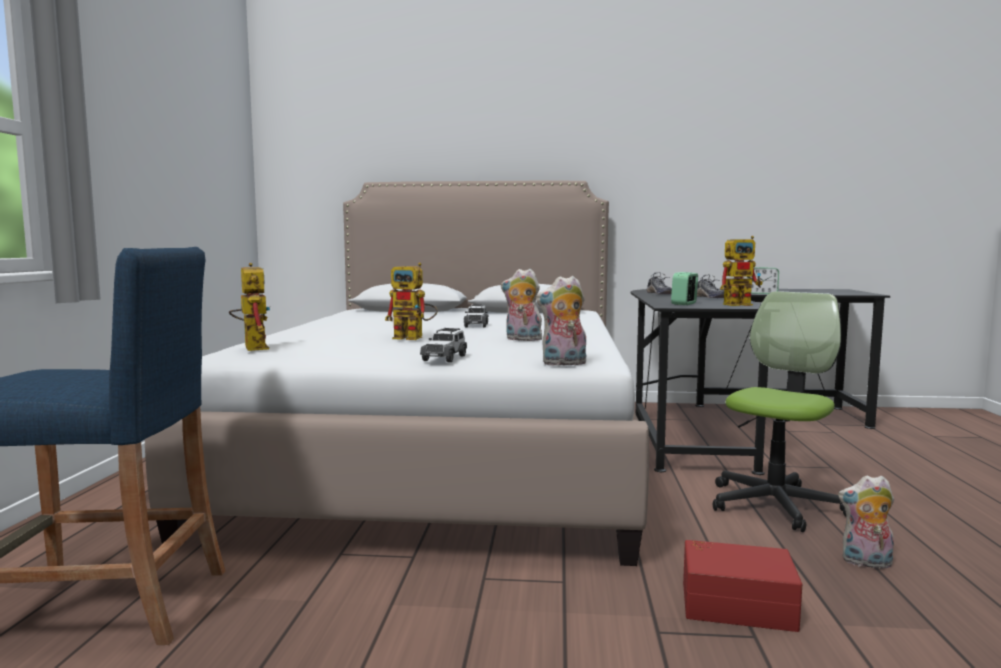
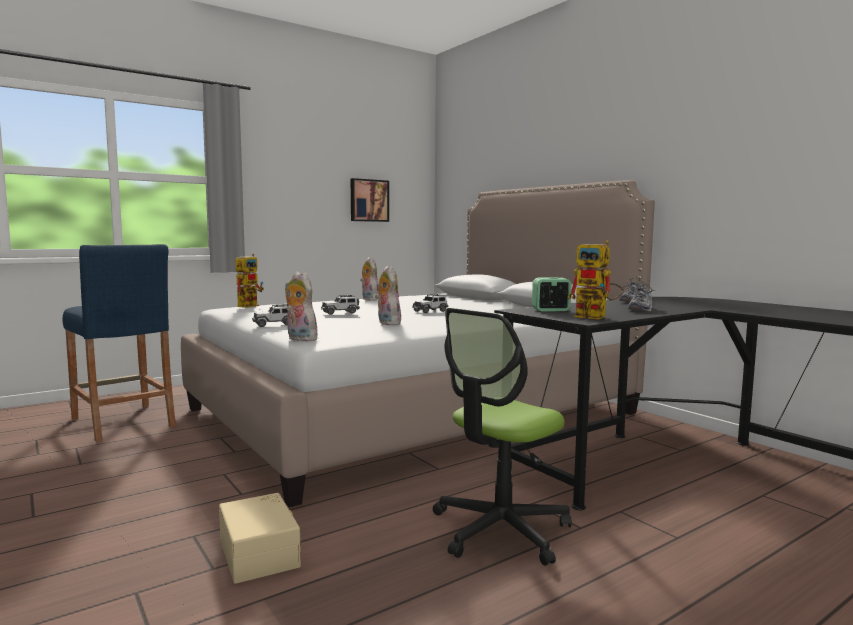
camera: 50 degrees right, 0 degrees up
toy robot [385,262,438,340] -> toy car [321,295,360,315]
red storage box [683,540,802,632] -> beige storage box [219,493,301,584]
office chair [713,291,846,532] -> office chair turned 135 degrees clockwise [433,308,572,566]
alarm clock [748,267,779,294] -> none
plush toy [838,475,894,568] -> plush toy moved to [360,257,379,301]
none -> picture [351,178,389,222]

